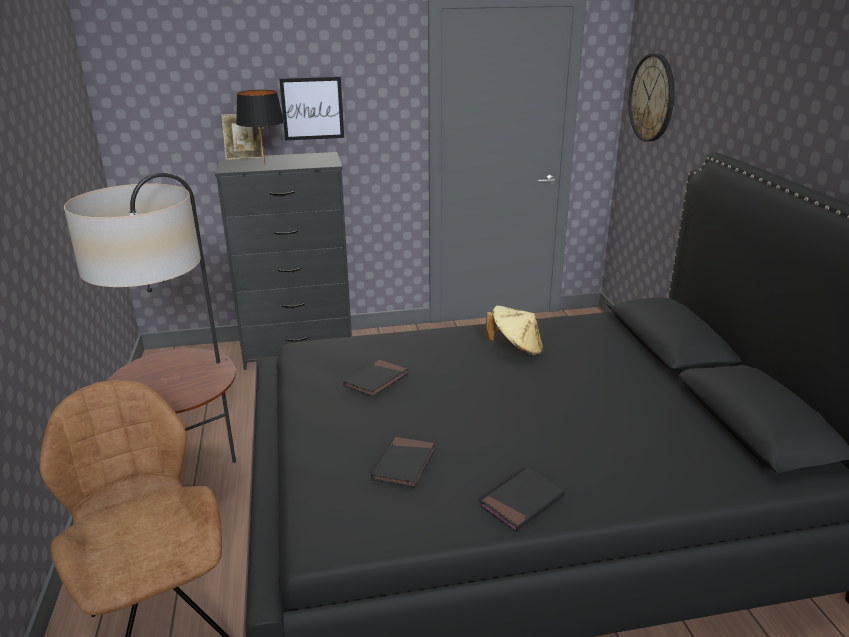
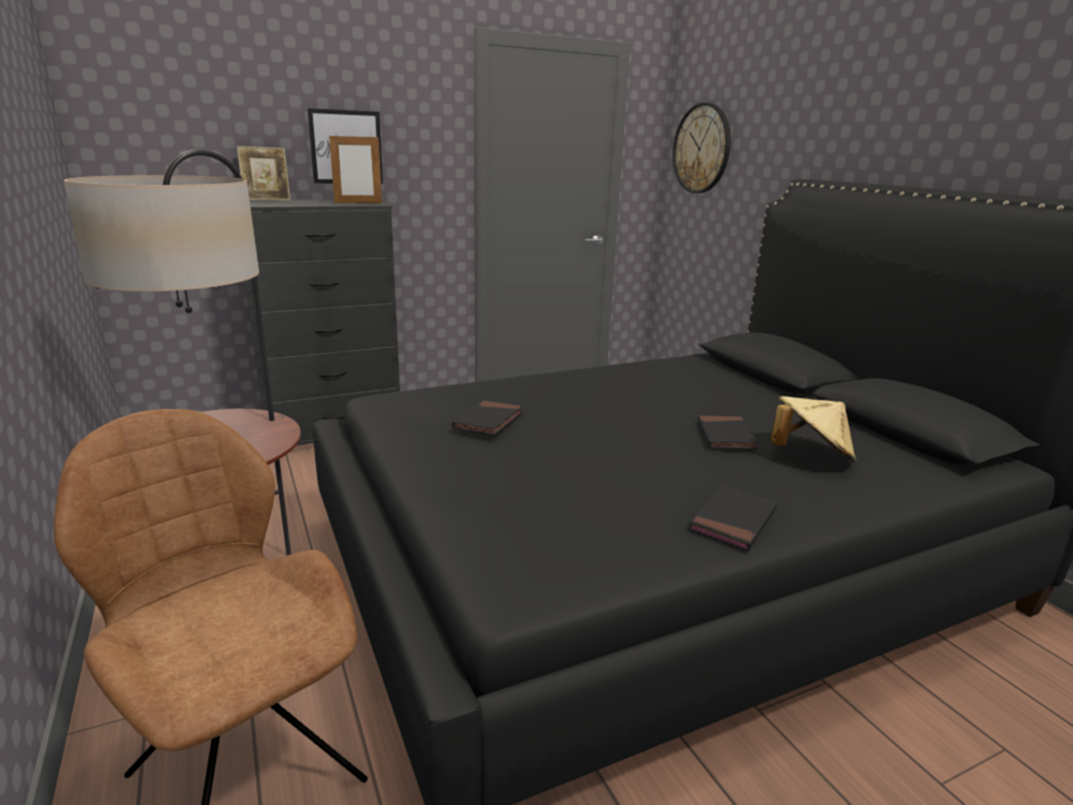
camera: 15 degrees left, 5 degrees down
black table lamp [236,90,284,163] -> none
black book [371,437,436,488] -> black book moved to [698,416,759,449]
beige hat [485,305,543,356] -> beige hat moved to [770,396,857,463]
none -> picture frame [329,136,382,203]

